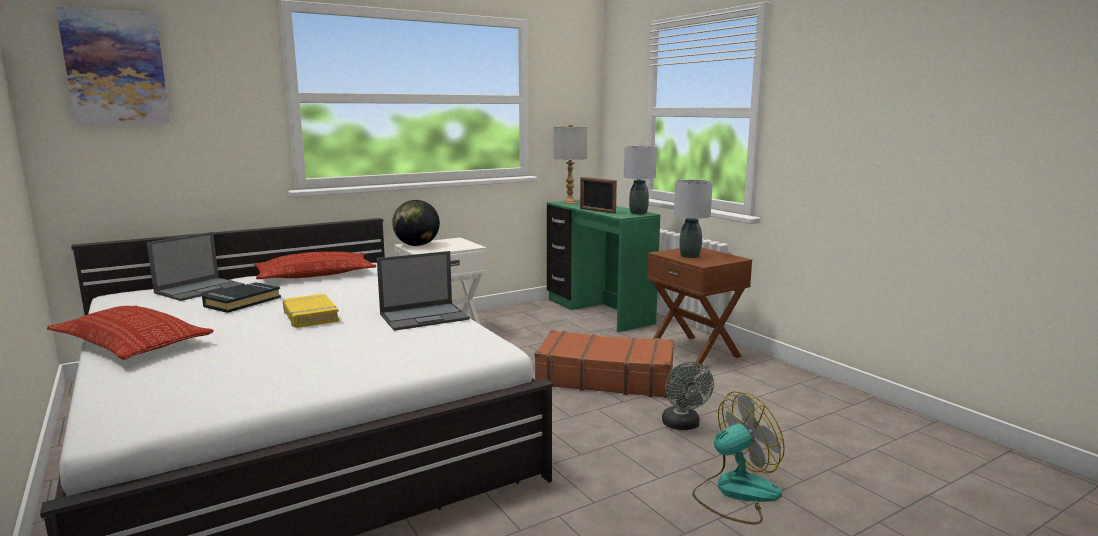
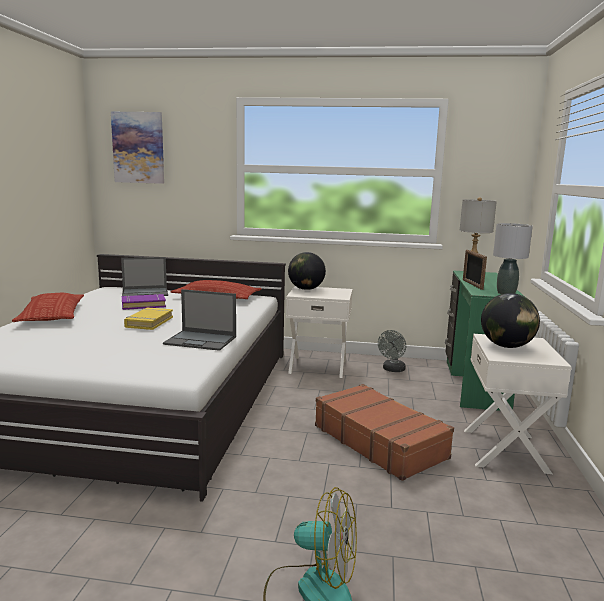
camera: 40 degrees right, 0 degrees up
black book [202,282,281,313] -> purple book [122,294,166,310]
brown nightstand [647,248,752,369] -> white nightstand [464,334,572,474]
grey fan [662,362,714,430] -> grey fan moved to [378,330,406,372]
grey table lamp [674,180,713,258] -> globe [481,293,540,348]

